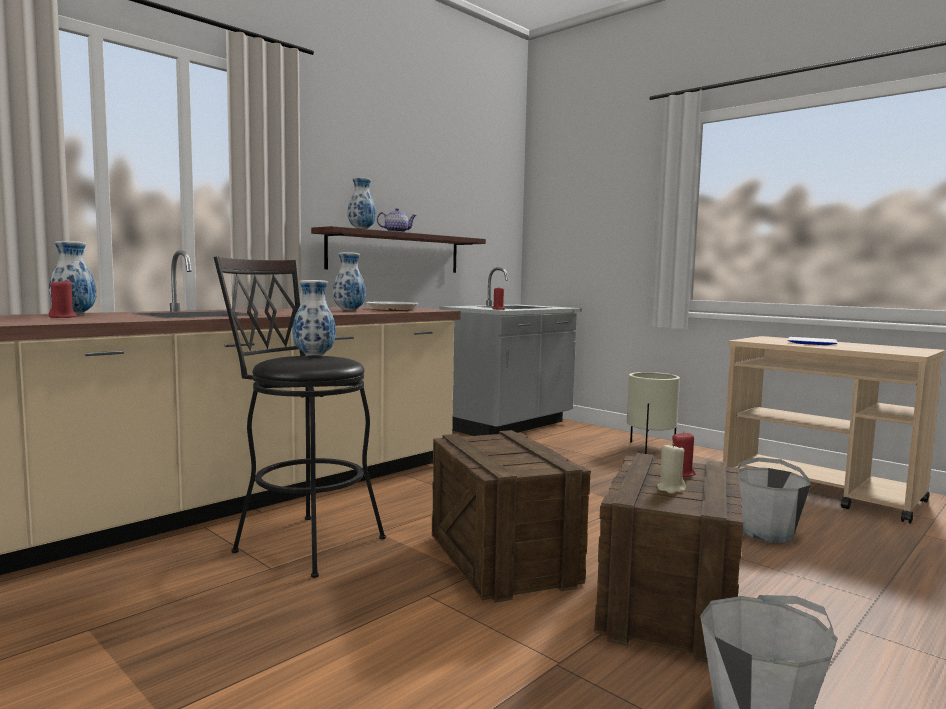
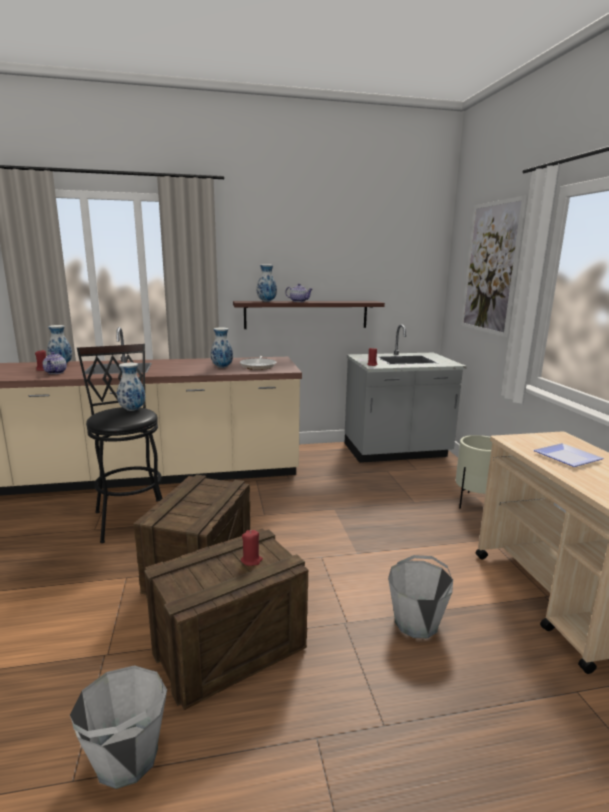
camera: 35 degrees right, 10 degrees up
beige candle [657,443,686,494] -> none
none -> teapot [43,352,67,374]
none -> picture [461,195,527,337]

